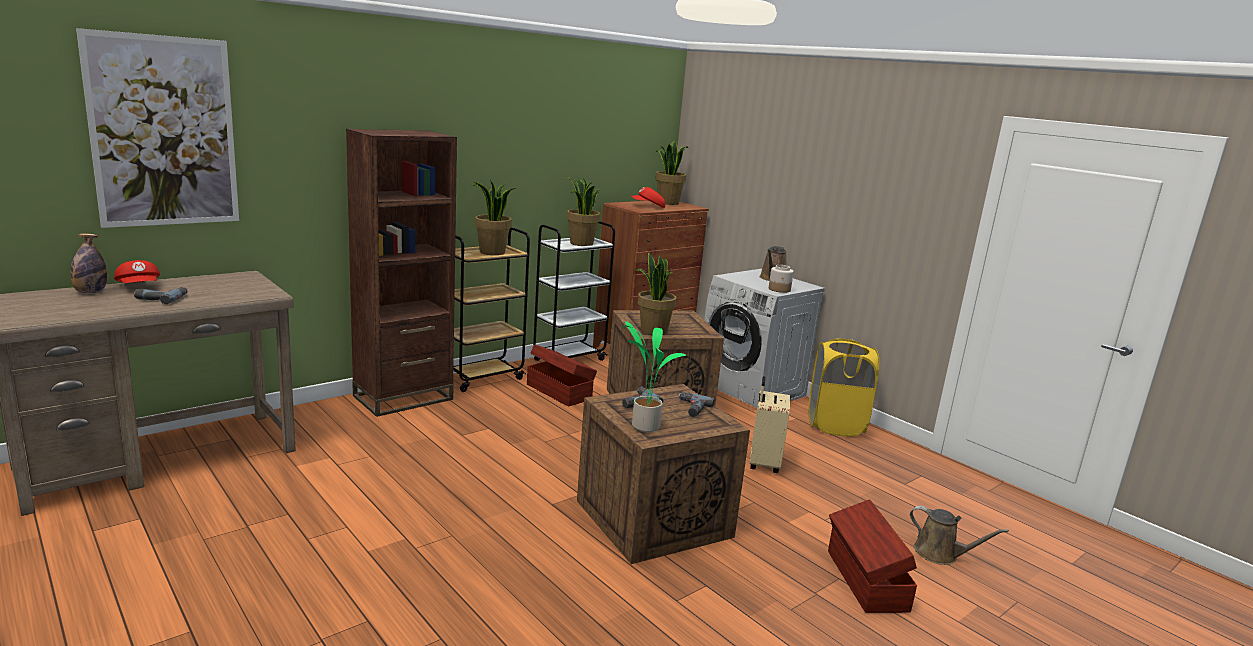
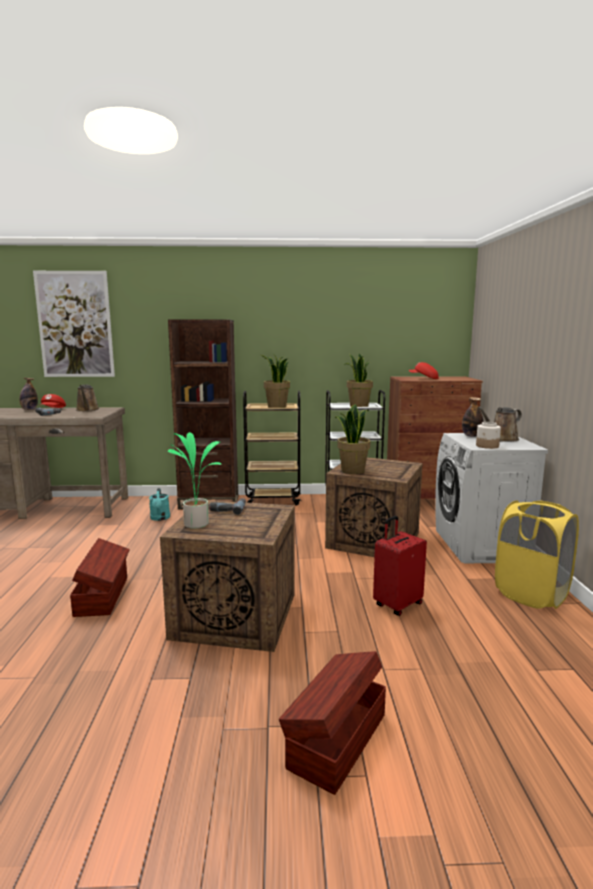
camera: 40 degrees right, 5 degrees down
brown storage box [527,344,597,406] -> brown storage box moved to [70,538,130,617]
potted plant [656,141,688,205] -> none
power drill [678,392,715,417] -> none
beige suitcase [750,376,790,473] -> red suitcase [373,516,427,616]
brown watering can [910,506,1009,565] -> brown watering can moved to [76,384,99,412]
none -> turquoise watering can [149,488,170,521]
none -> bottle [462,397,483,437]

